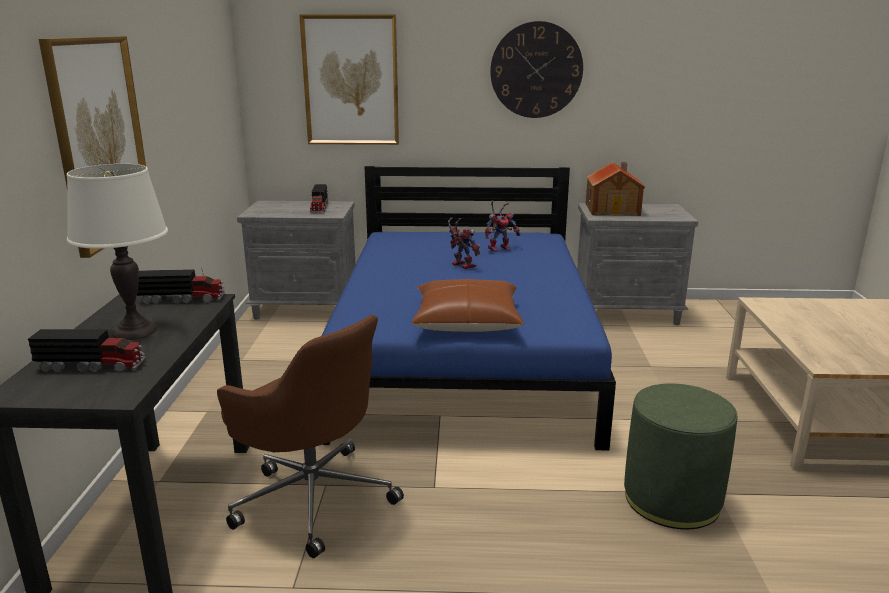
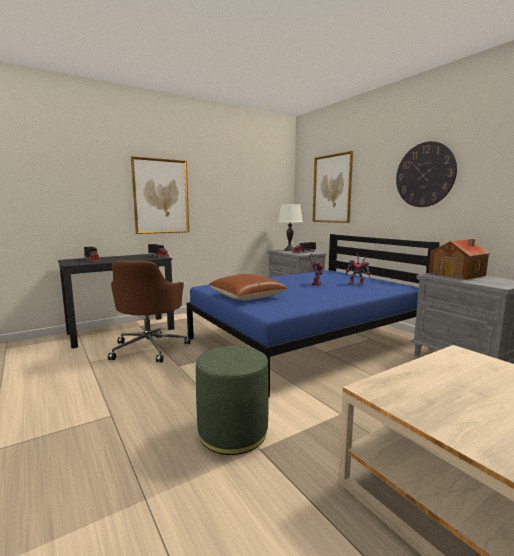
camera: 55 degrees right, 10 degrees down
white table lamp [67,164,168,340] -> white table lamp moved to [278,204,303,251]

